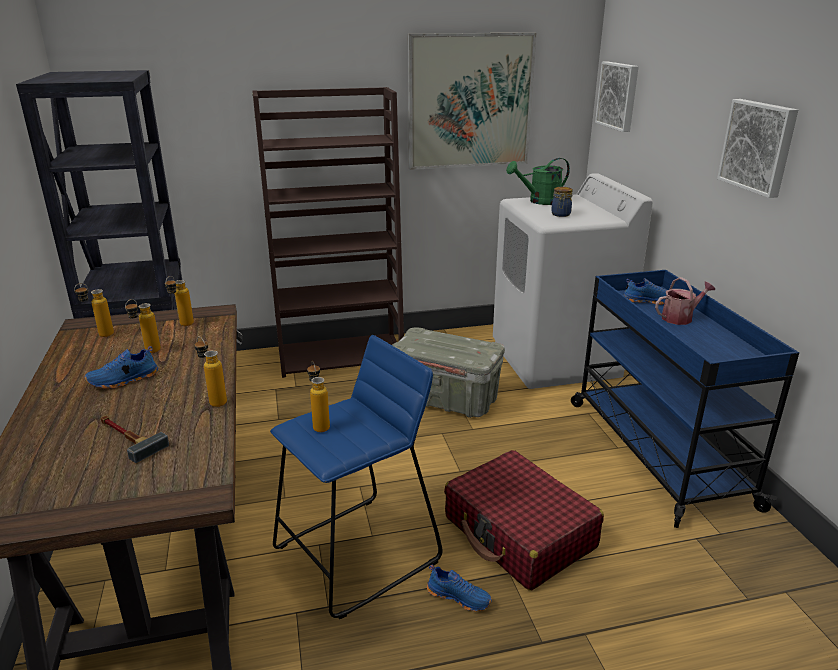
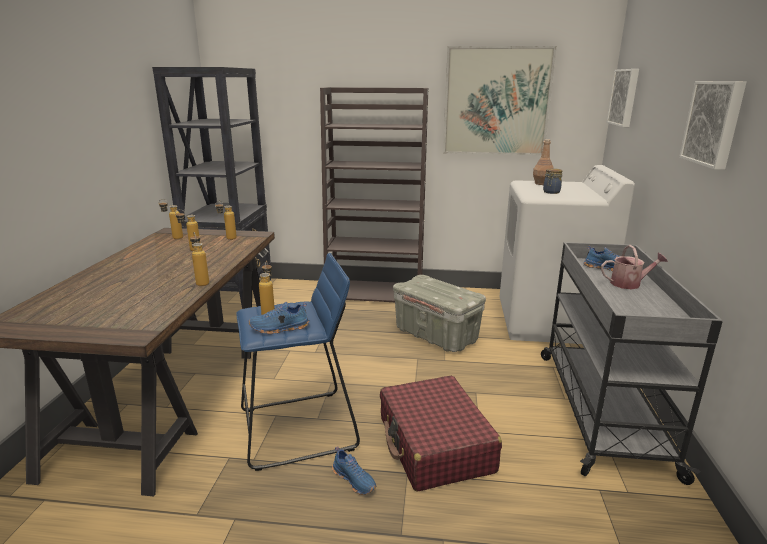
camera: 20 degrees right, 5 degrees down
blue shoe [85,346,158,389] -> blue shoe moved to [249,302,310,334]
hammer [100,416,169,463] -> none
green watering can [506,158,570,205] -> brown bottle [533,139,553,185]
blue cart [571,270,799,528] -> grey cart [541,242,723,485]

